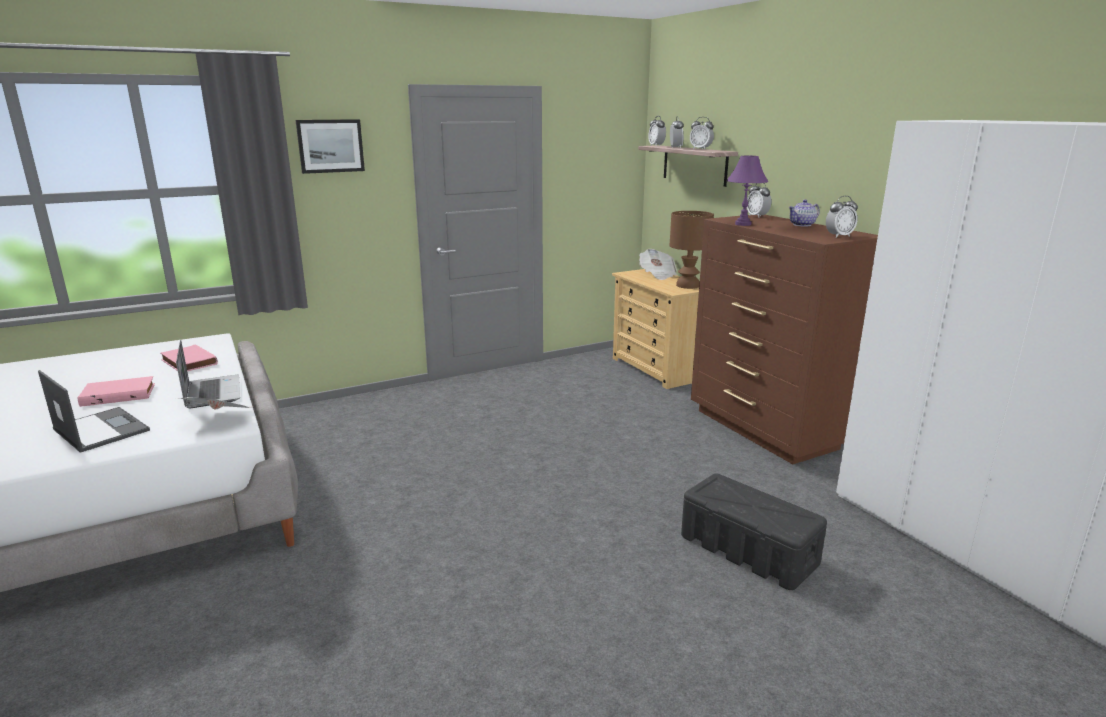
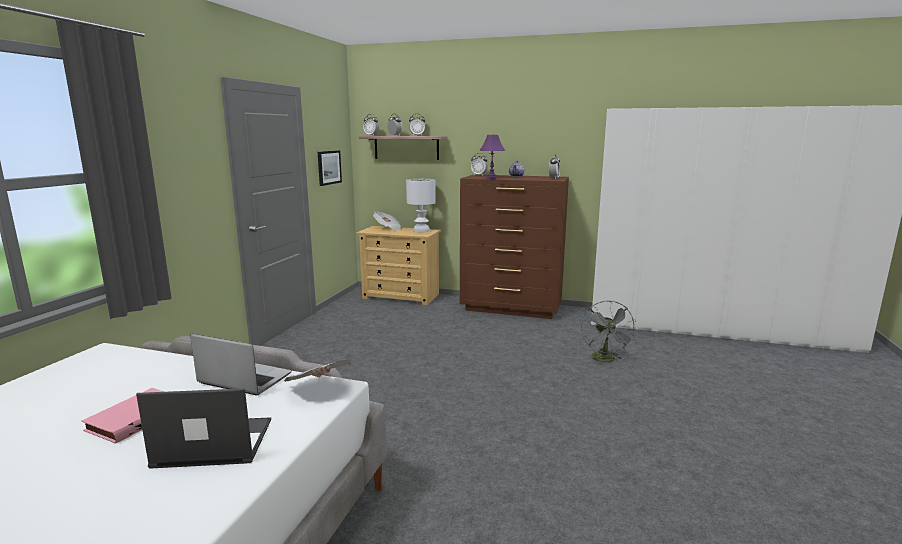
camera: 45 degrees left, 5 degrees down
pink book [161,344,218,371] -> none
picture [296,119,365,174] -> picture moved to [318,150,342,186]
brown table lamp [670,211,714,289] -> white table lamp [406,179,436,232]
black storage box [681,474,827,590] -> grey fan [581,300,636,362]

